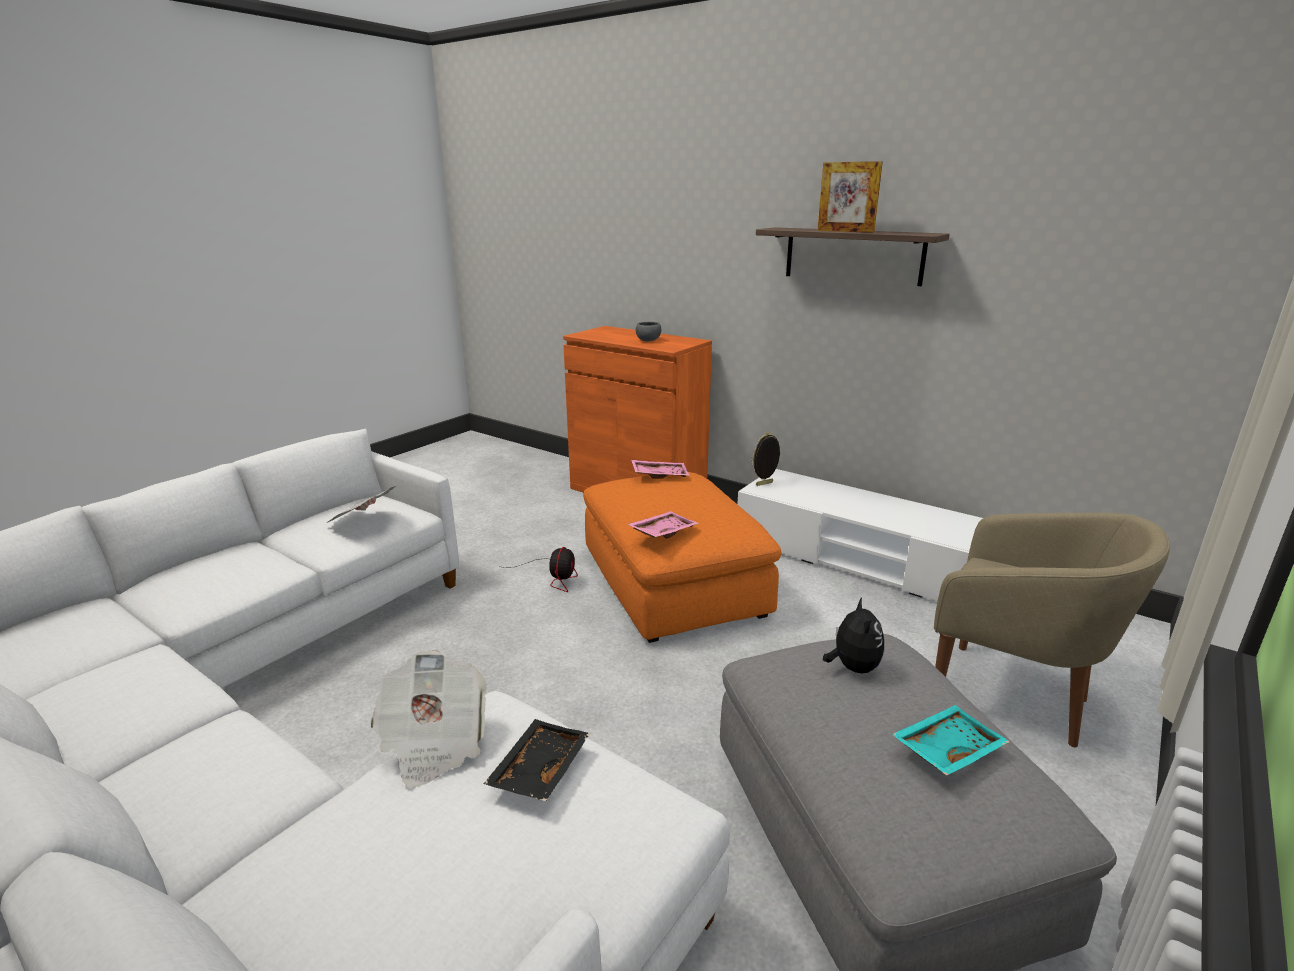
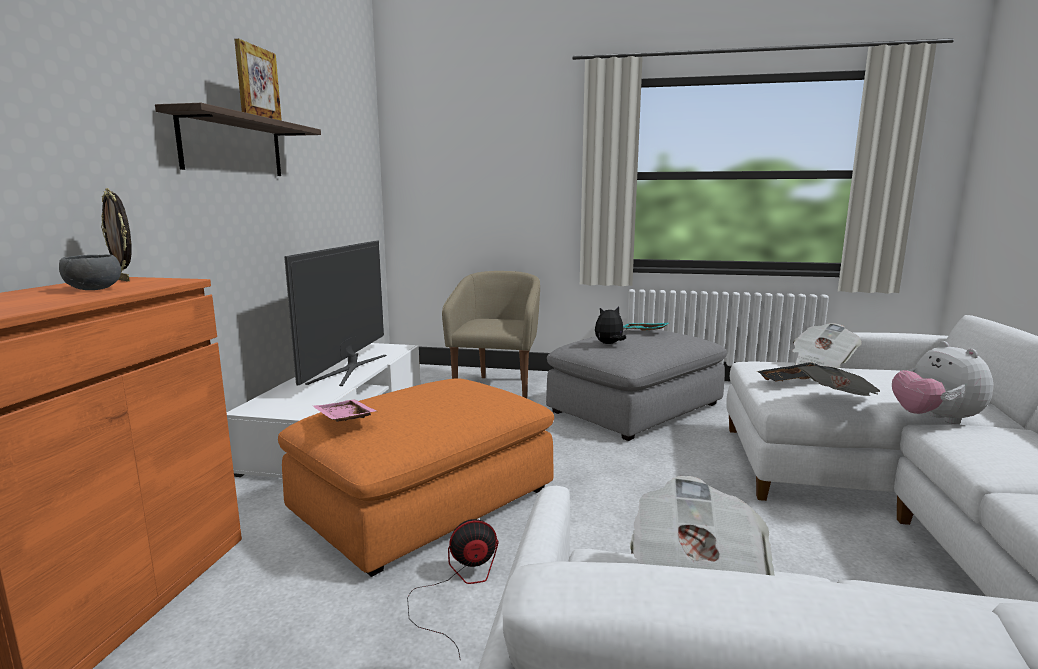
camera: 115 degrees left, 10 degrees down
pink tray [628,511,699,539] -> none
picture frame [751,432,781,486] -> picture frame moved to [101,188,132,281]
none -> television [284,240,387,386]
none -> newspaper [792,323,861,368]
none -> plush toy [892,341,993,424]

